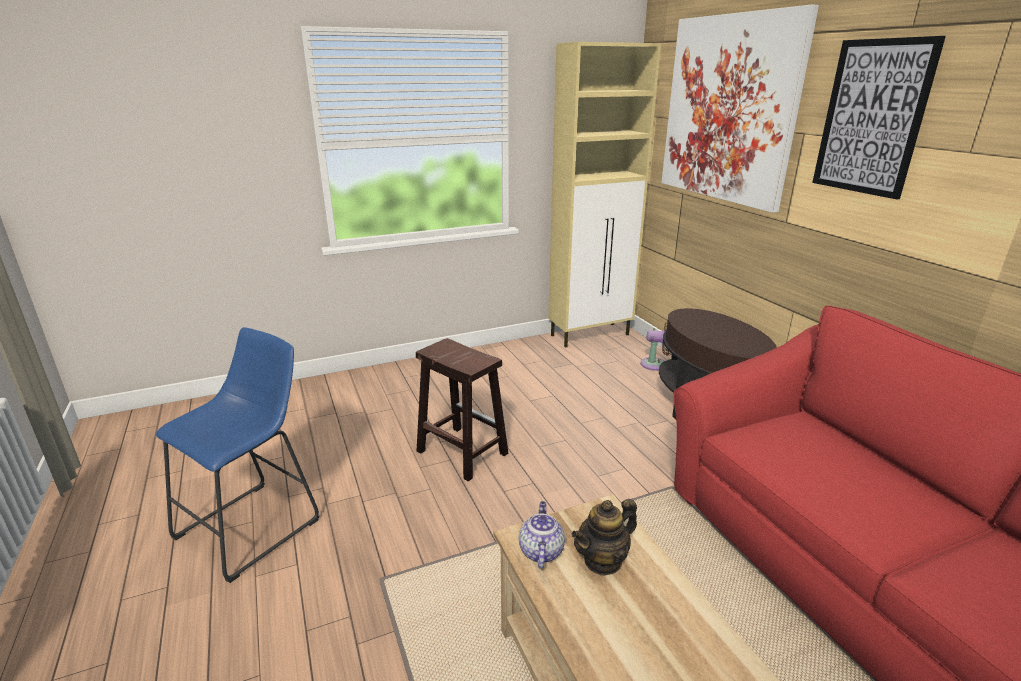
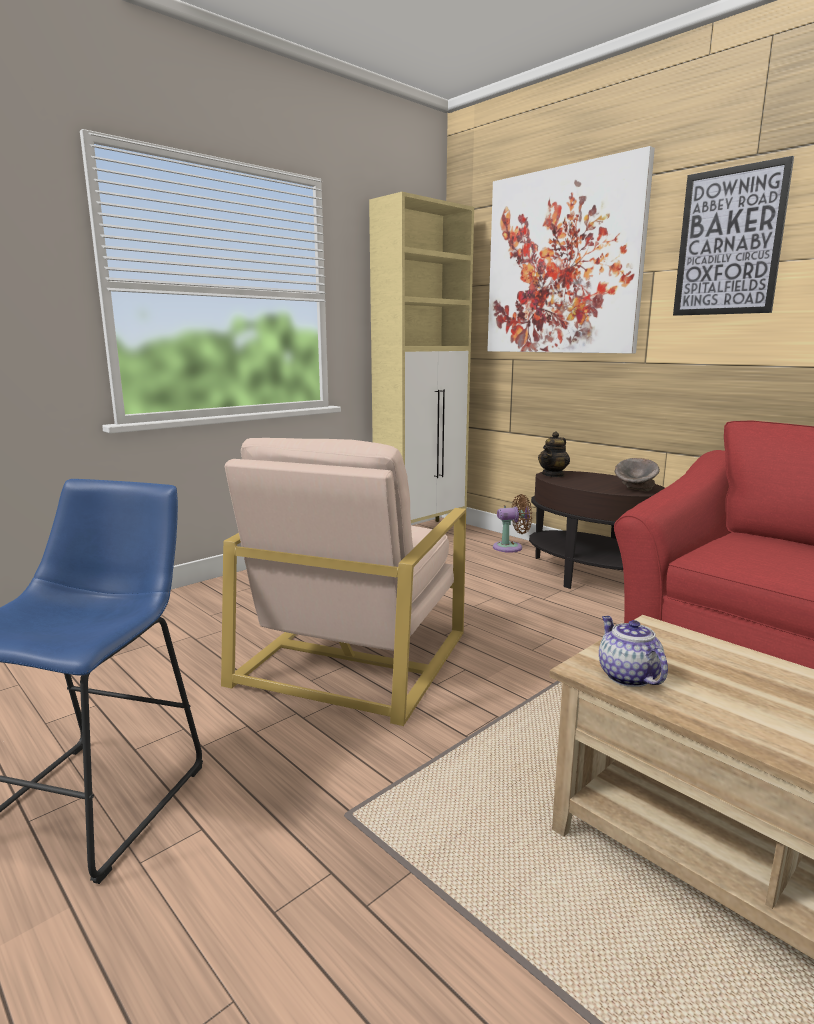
camera: 20 degrees left, 10 degrees down
brown stool [416,338,508,481] -> beige armchair [221,438,466,726]
teapot [572,499,637,576] -> teapot moved to [538,431,570,477]
none -> grey bowl [615,458,660,492]

